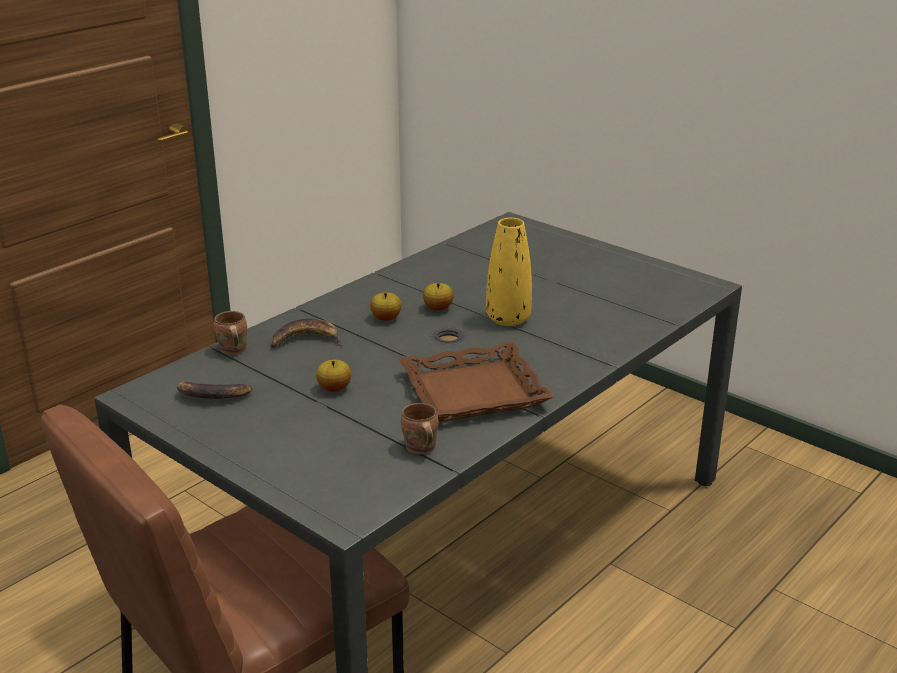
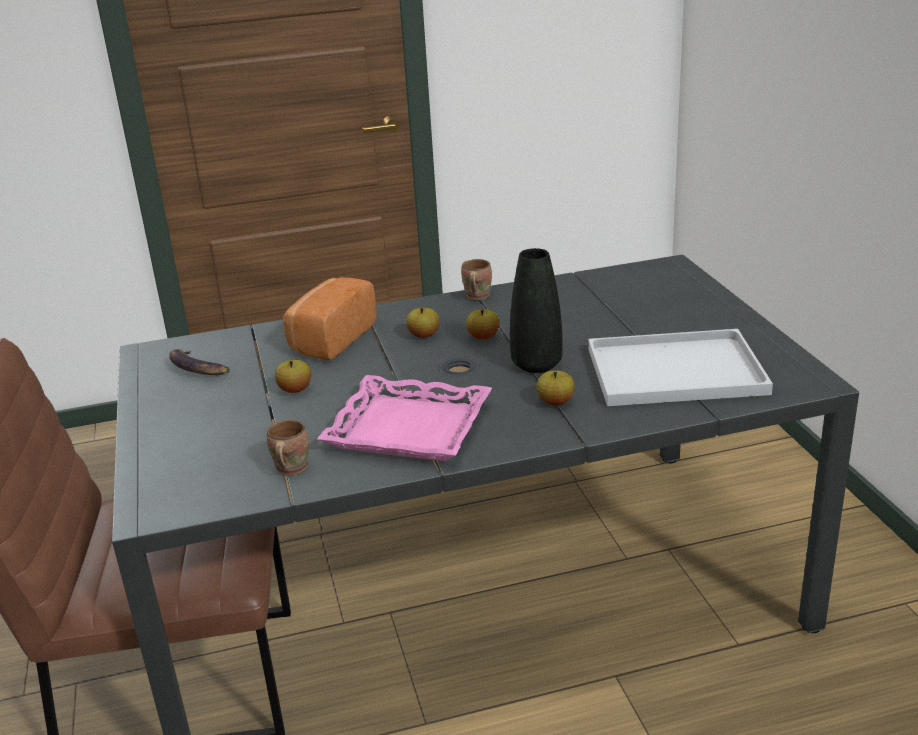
camera: 35 degrees right, 0 degrees up
brown mug [214,311,247,355] -> brown mug moved to [461,259,492,300]
banana [271,319,342,348] -> bread [283,277,376,360]
brown tray [399,342,554,422] -> pink tray [317,375,492,461]
yellow vase [486,218,532,326] -> black vase [510,248,562,373]
none -> apple [536,371,575,406]
none -> white tray [588,329,773,406]

